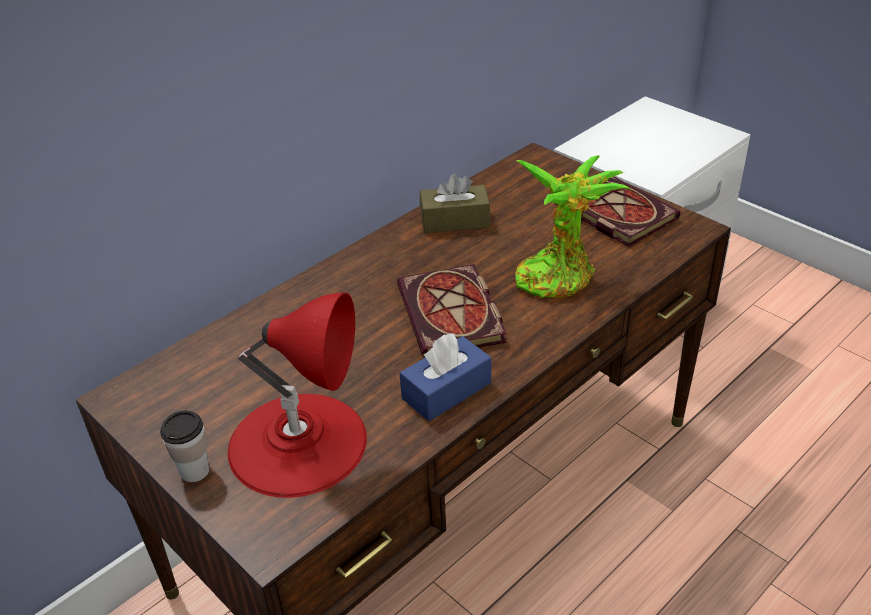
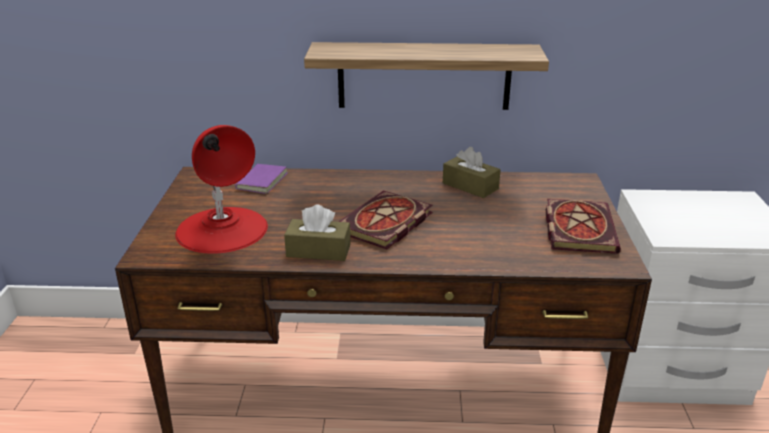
camera: 45 degrees right, 10 degrees down
cup [160,410,209,482] -> none
blue tissue box [400,333,491,421] -> brown tissue box [284,205,351,261]
potted plant [515,155,630,298] -> none
none -> purple book [234,164,288,194]
none -> shelf [304,42,549,110]

